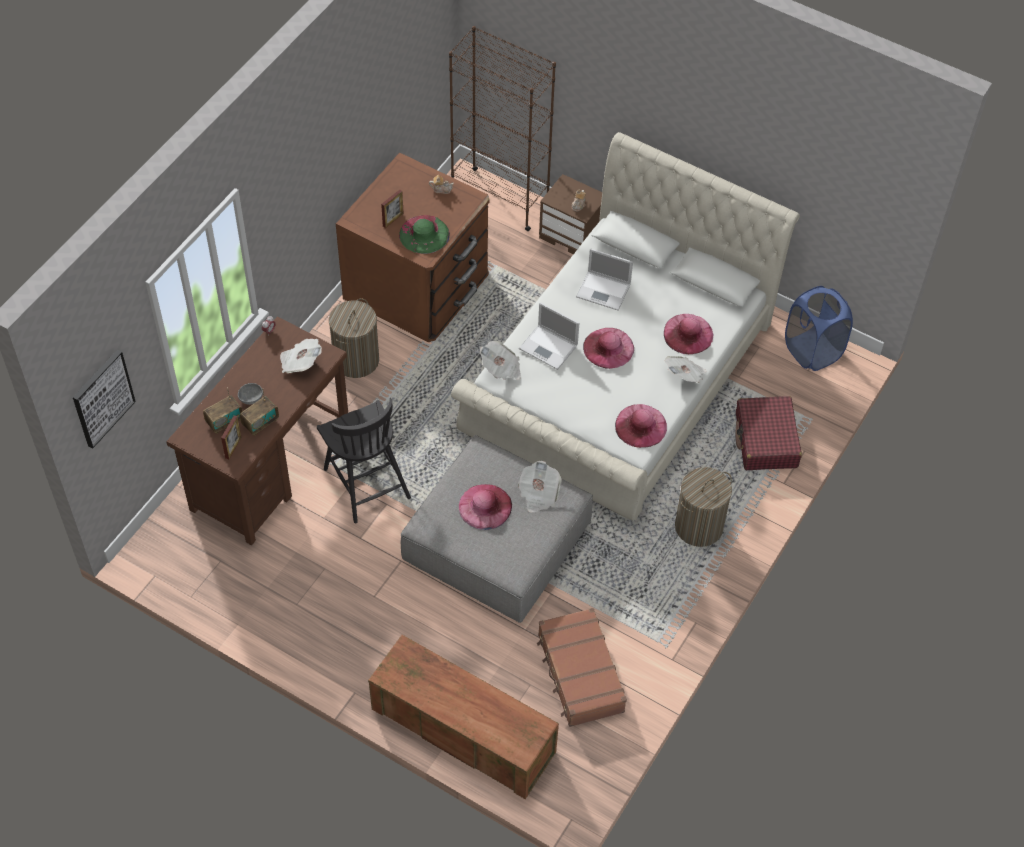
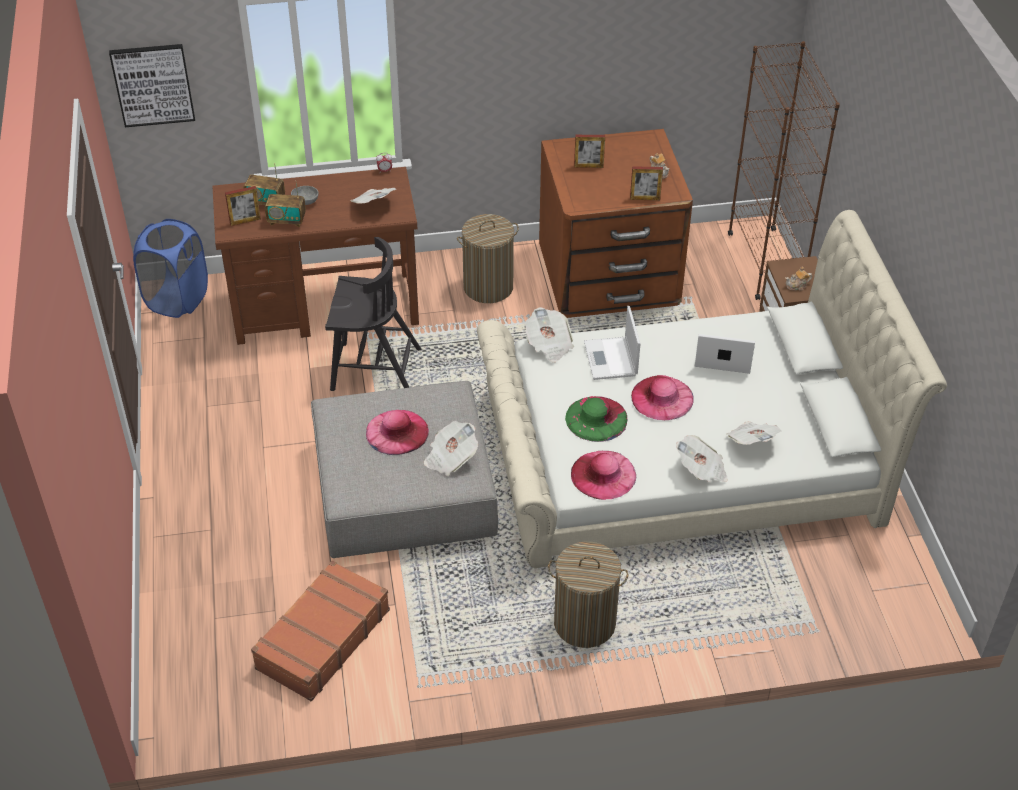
camera: 50 degrees right, 10 degrees down
black chair [317,398,411,524] -> black chair turned 105 degrees counterclockwise [325,237,421,391]
brown bench [368,635,559,799] -> none
green hat [399,215,450,254] -> green hat moved to [565,396,627,442]
laptop [576,248,633,311] -> laptop turned 120 degrees clockwise [695,334,755,374]
pink hat [664,314,713,354] -> newspaper [726,421,782,445]
red suitcase [736,396,802,470] -> none
blue laundry basket [785,286,853,371] -> blue laundry basket moved to [133,219,208,318]
none -> picture frame [630,166,663,200]

